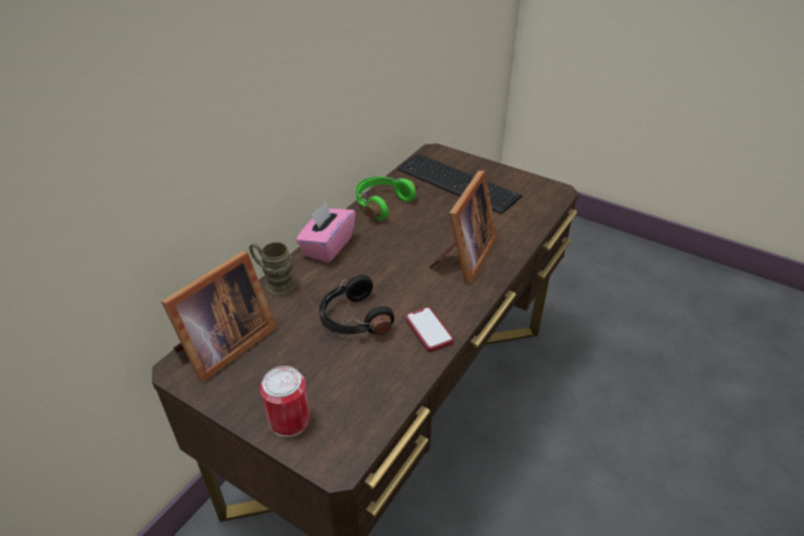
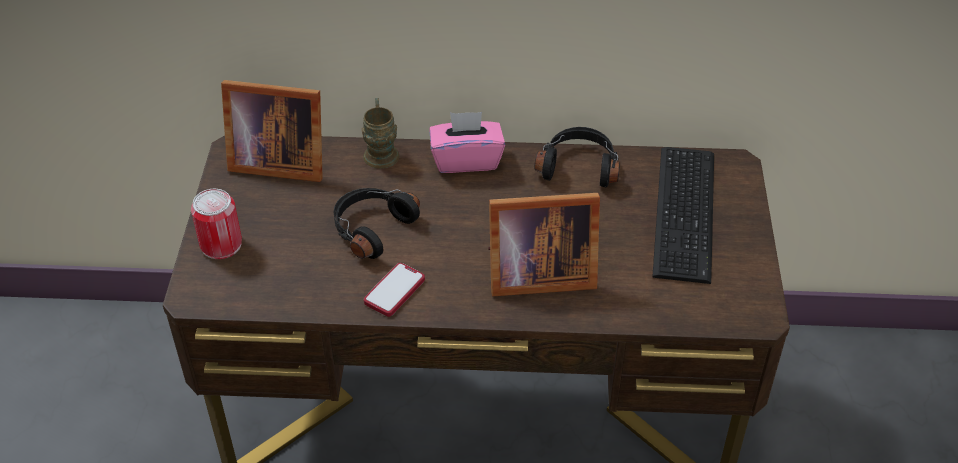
camera: 60 degrees right, 5 degrees up
green headphones [356,177,417,220] -> black headphones [534,127,620,187]

